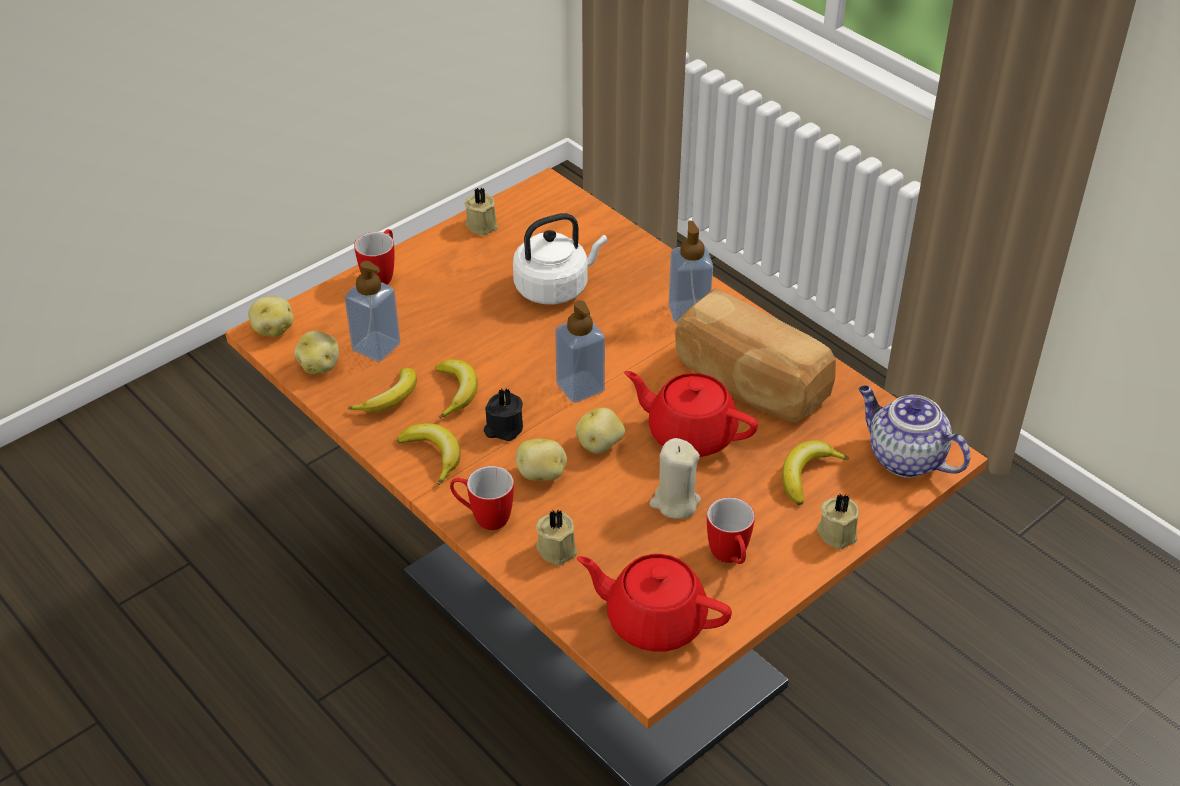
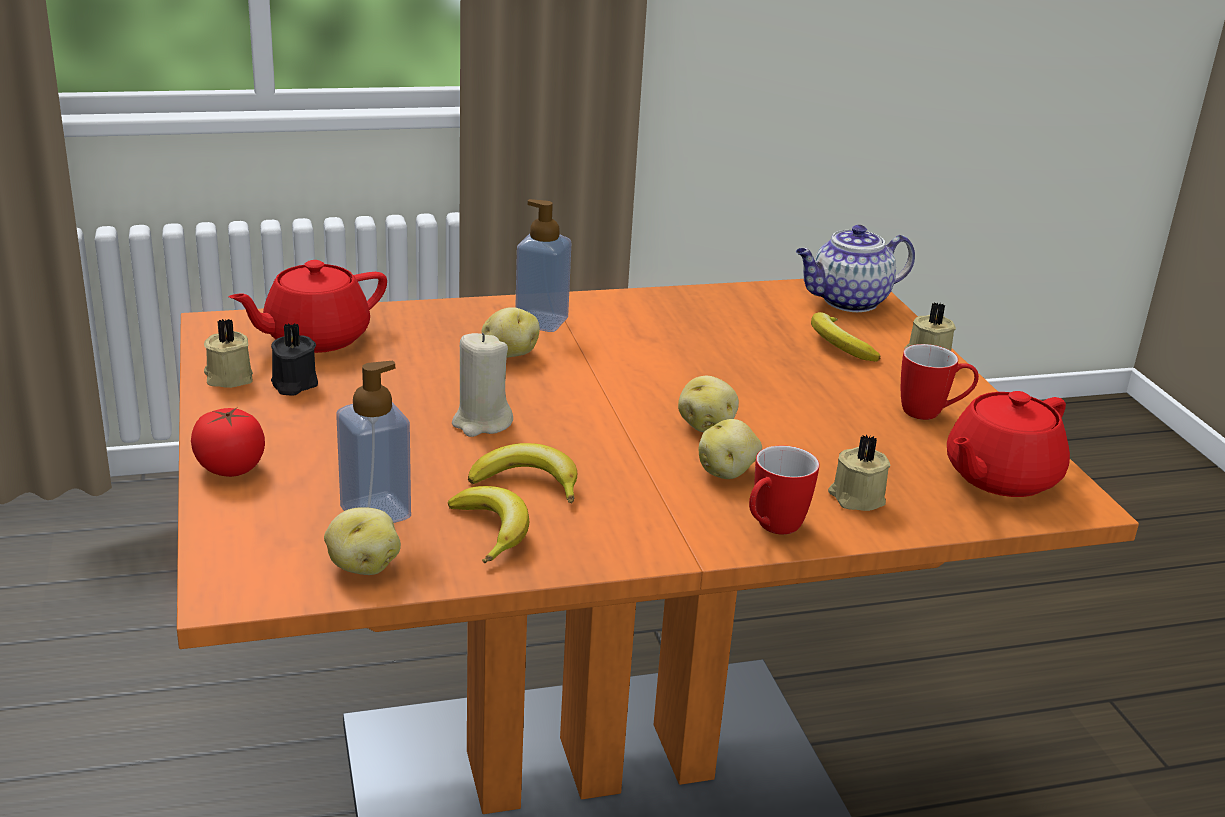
camera: 65 degrees left, 15 degrees down
potato [248,296,293,337] -> potato moved to [481,307,540,358]
mug [354,229,394,285] -> tomato [191,407,265,477]
banana [397,423,461,485] -> none
black candle [484,388,523,441] -> black candle moved to [271,323,318,395]
white kettle [513,213,607,304] -> none
soap dispenser [555,300,605,403] -> none
red teapot [624,371,758,457] -> red teapot moved to [229,260,387,353]
beige candle [650,438,701,519] -> beige candle moved to [452,333,513,437]
bread [675,288,836,422] -> none

